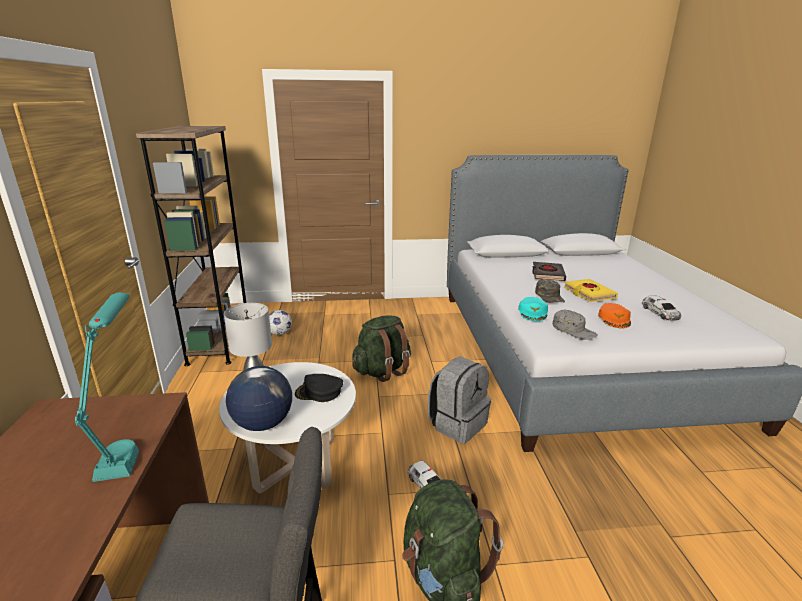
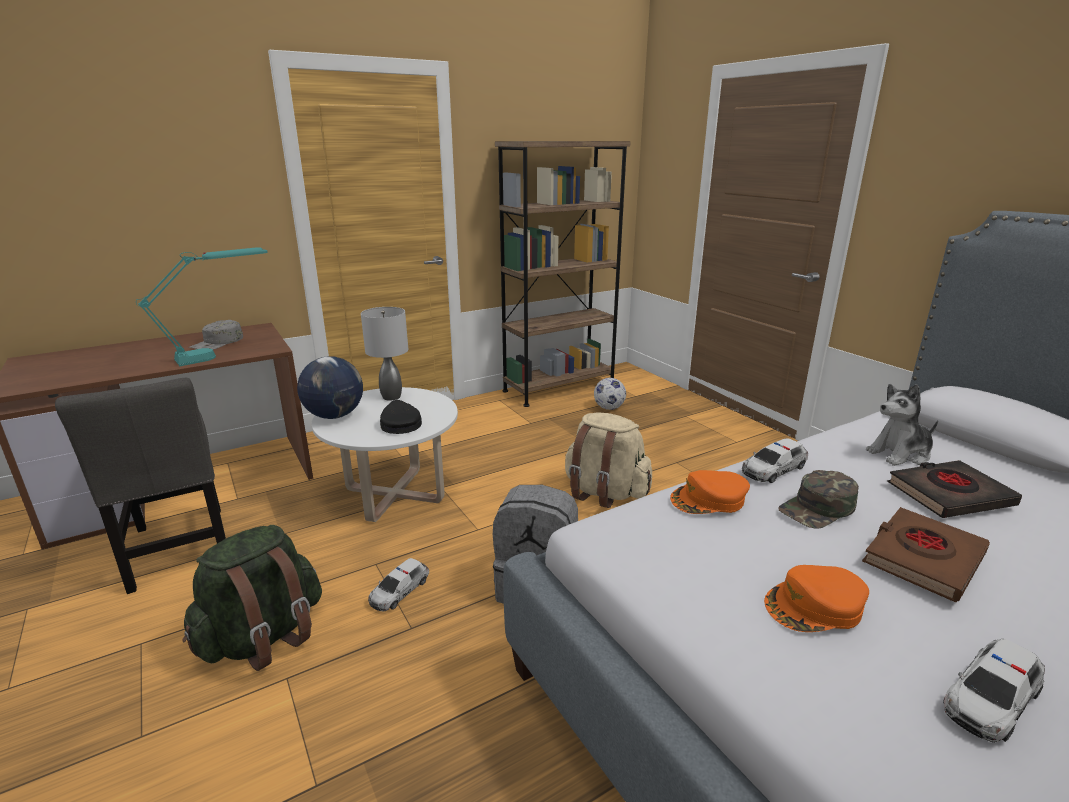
camera: 65 degrees right, 0 degrees up
green backpack [352,315,411,382] -> beige backpack [565,412,652,508]
turquoise cap [518,297,548,321] -> orange cap [670,470,750,514]
grey cap [553,310,598,340] -> grey cap moved to [188,320,243,350]
yellow book [564,279,618,302] -> brown book [862,507,990,602]
none -> toy car [742,438,808,483]
none -> plush toy [866,384,938,466]

